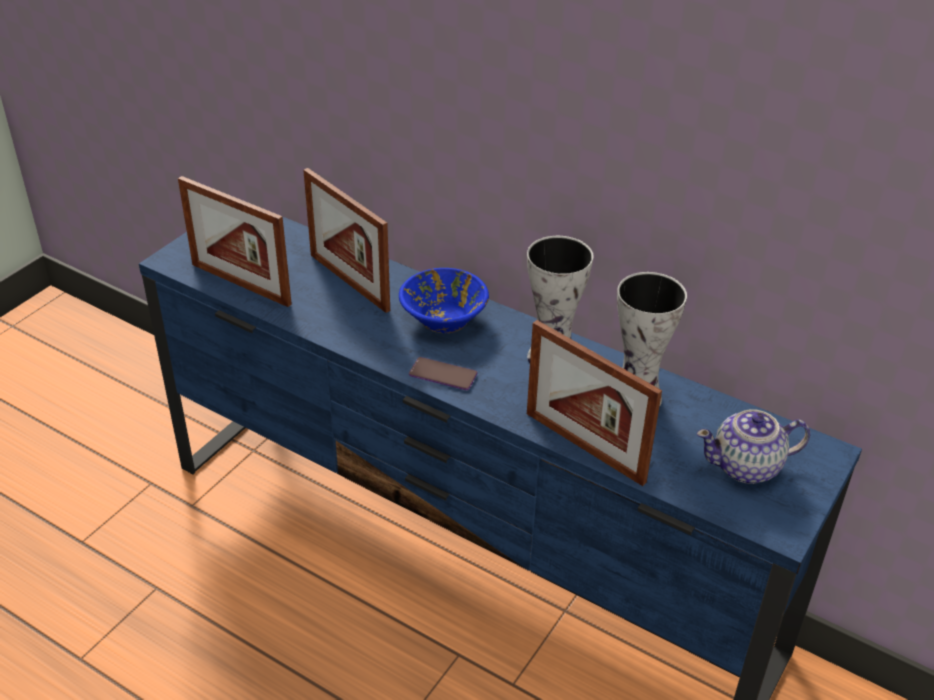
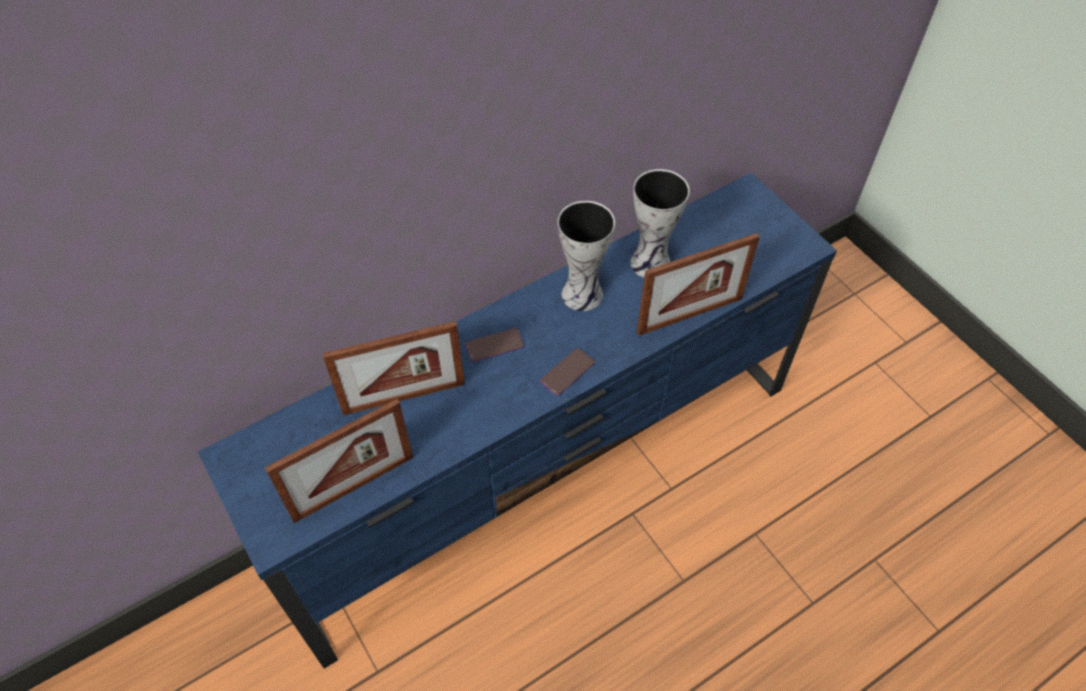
camera: 65 degrees left, 15 degrees up
blue bowl [399,268,489,333] -> phone [465,328,524,362]
teapot [696,409,810,484] -> none

